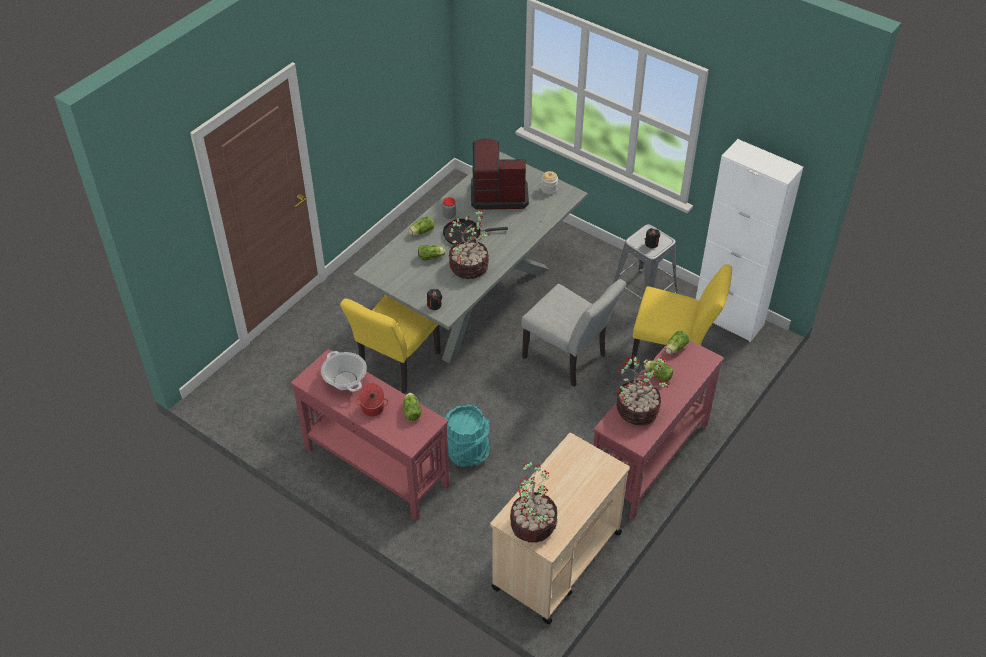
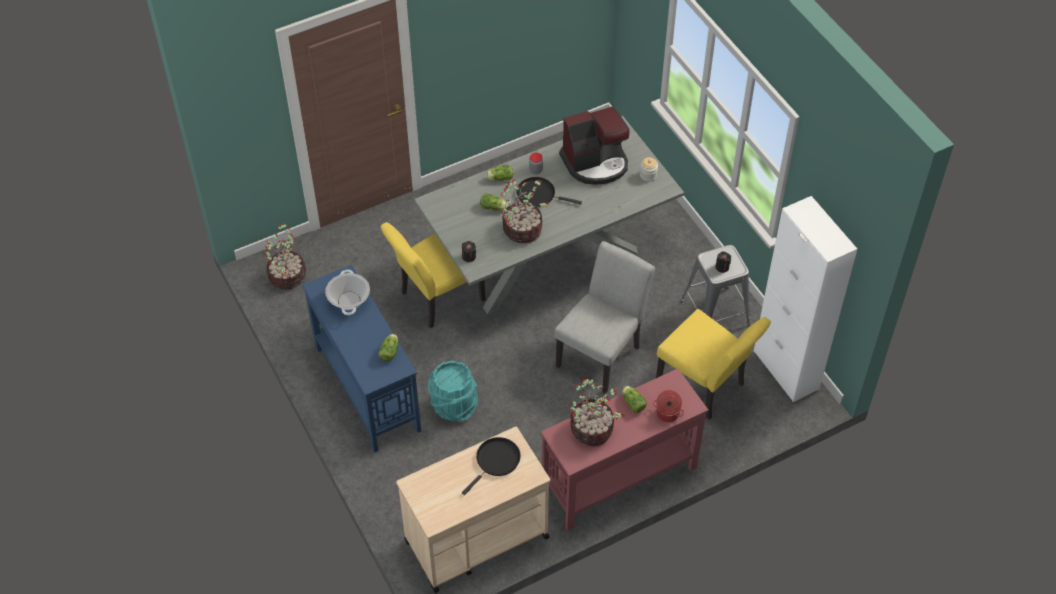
camera: 25 degrees right, 5 degrees up
red console table [291,349,450,521] -> blue console table [302,265,421,452]
cooking pot [356,383,389,416] -> cooking pot moved to [653,390,684,422]
coffee machine [471,138,529,210] -> coffee machine turned 135 degrees clockwise [559,106,629,185]
potted plant [510,461,557,543] -> potted plant moved to [264,223,306,290]
grey chair [521,279,626,387] -> grey chair turned 120 degrees counterclockwise [555,241,655,394]
lettuce [666,331,690,354] -> none
none -> black frying pan [462,437,521,495]

